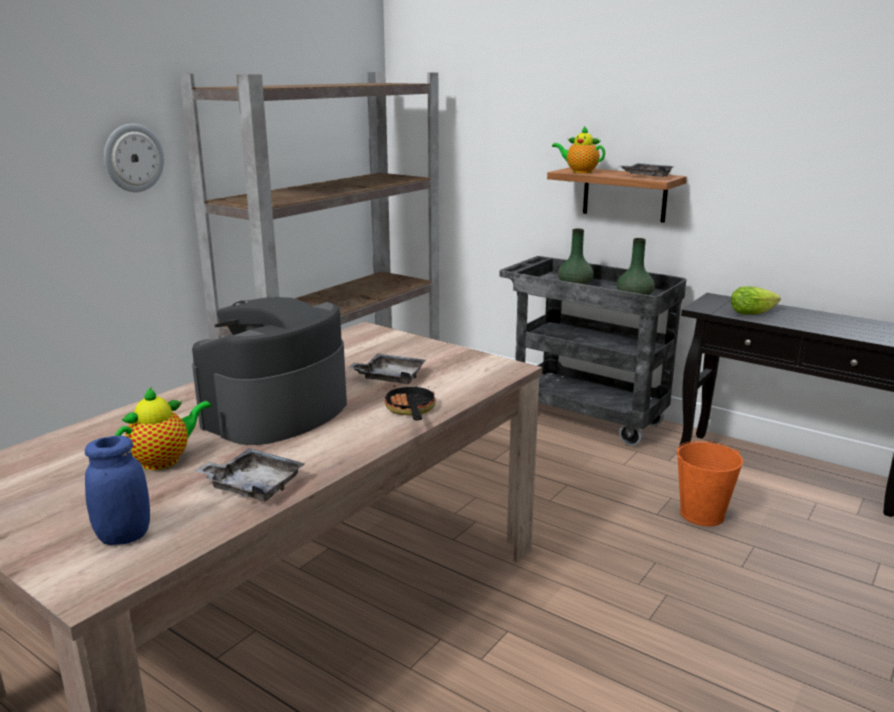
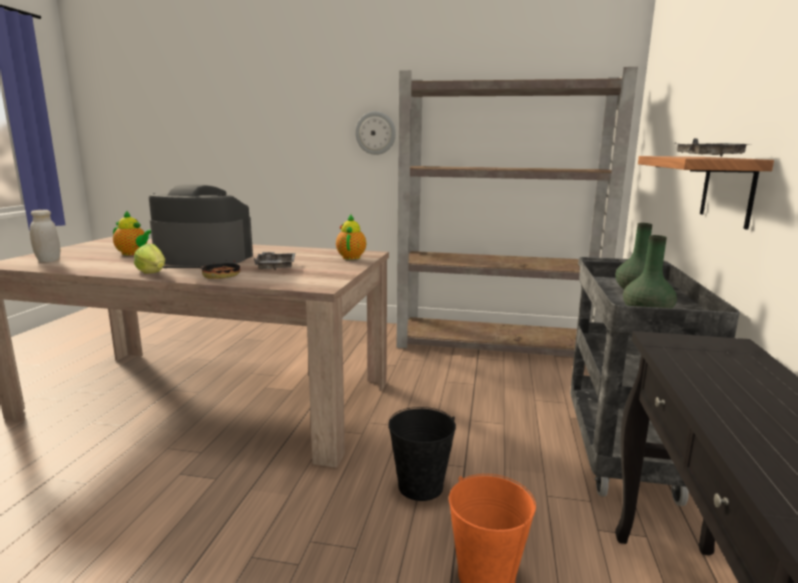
camera: 65 degrees right, 5 degrees down
blue jar [85,436,150,545] -> white jar [30,210,61,262]
grey tray [194,448,305,502] -> none
teapot [552,126,605,173] -> teapot moved to [336,214,366,260]
lettuce [731,286,780,315] -> lettuce moved to [134,243,165,274]
none -> black bucket [388,407,456,501]

